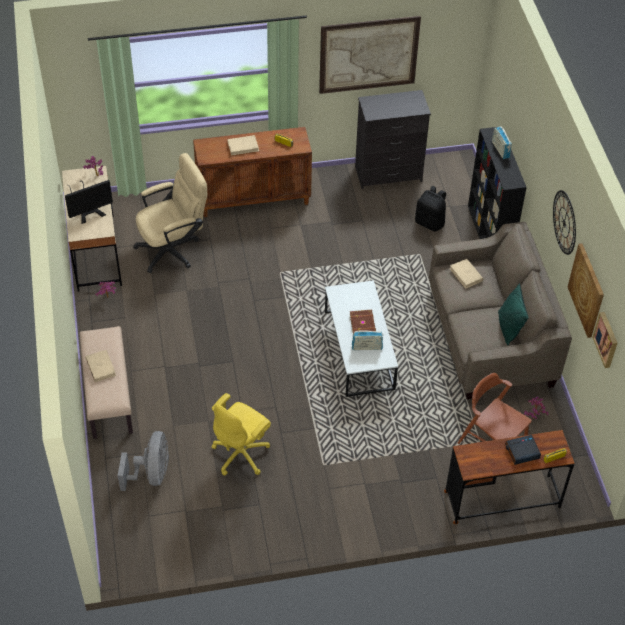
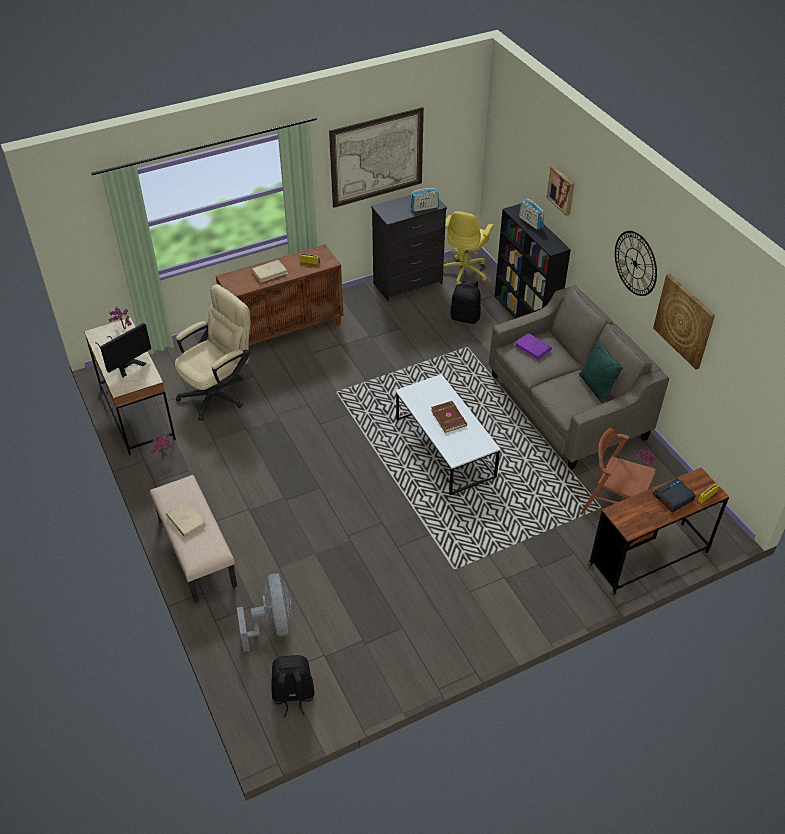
camera: 15 degrees left, 5 degrees down
yellow office chair [212,393,271,476] -> yellow office chair moved to [443,211,494,285]
radio [352,330,383,350] -> radio moved to [410,188,439,212]
beige book [450,259,483,289] -> purple book [514,333,552,360]
picture [592,312,617,368] -> picture moved to [547,166,574,216]
none -> black backpack [271,655,314,717]

